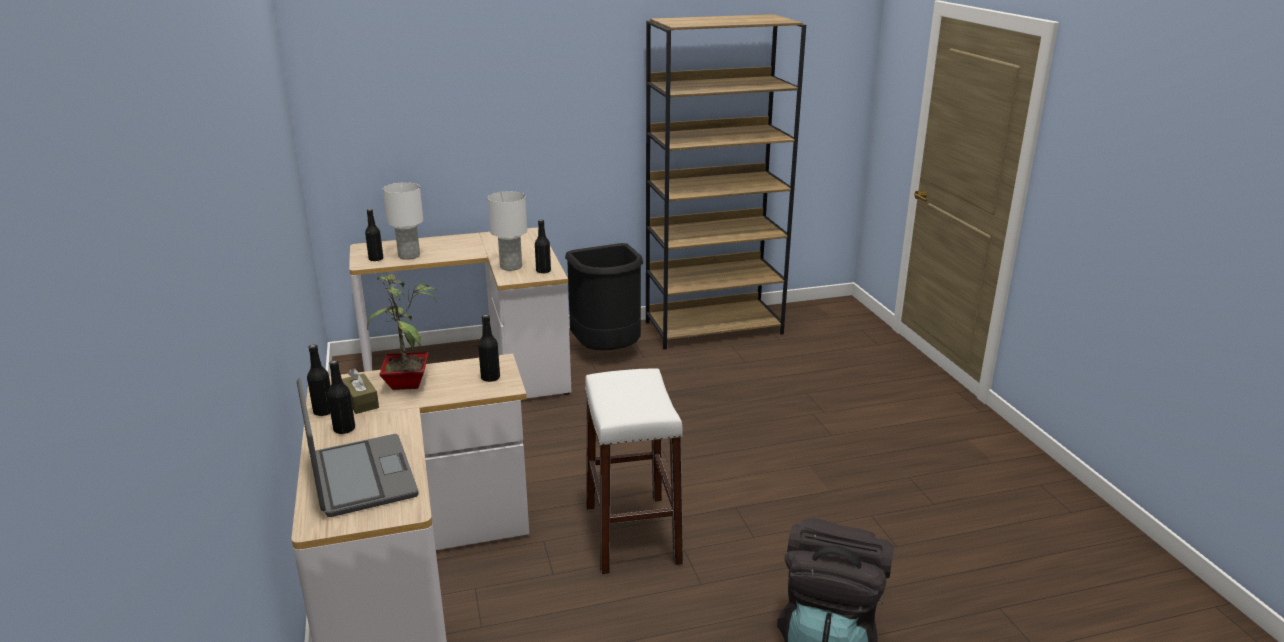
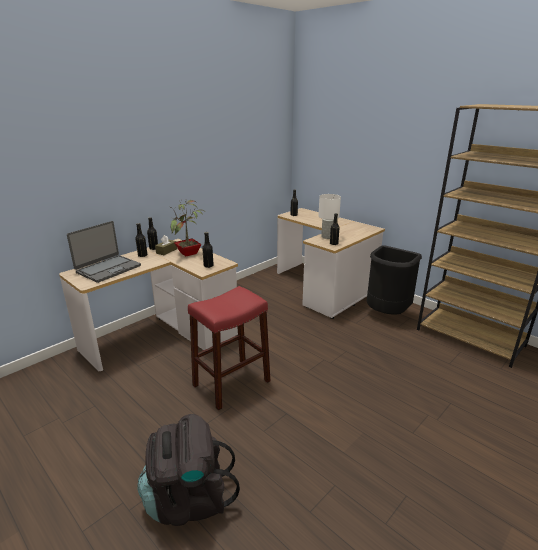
camera: 60 degrees right, 0 degrees up
white table lamp [383,182,423,260] -> none
white stool [585,368,683,575] -> red stool [188,286,271,410]

